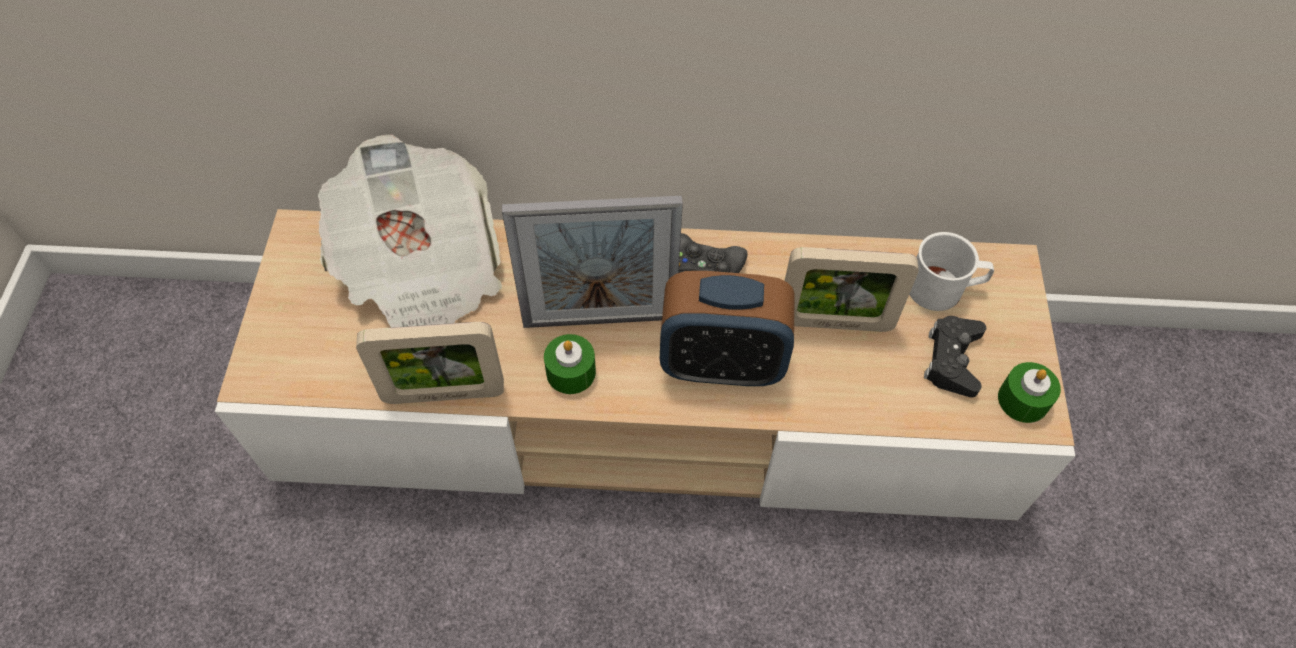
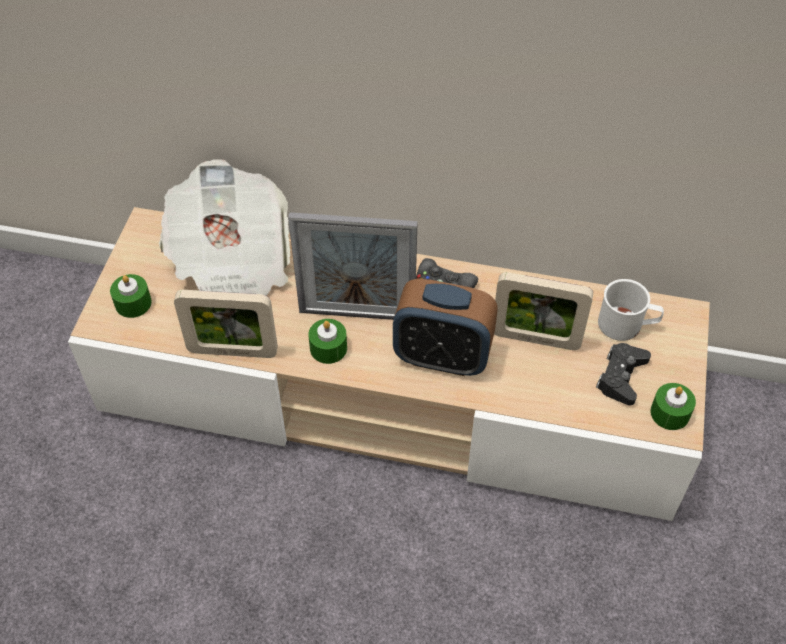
camera: 10 degrees right, 5 degrees down
none -> green candle [110,274,152,318]

